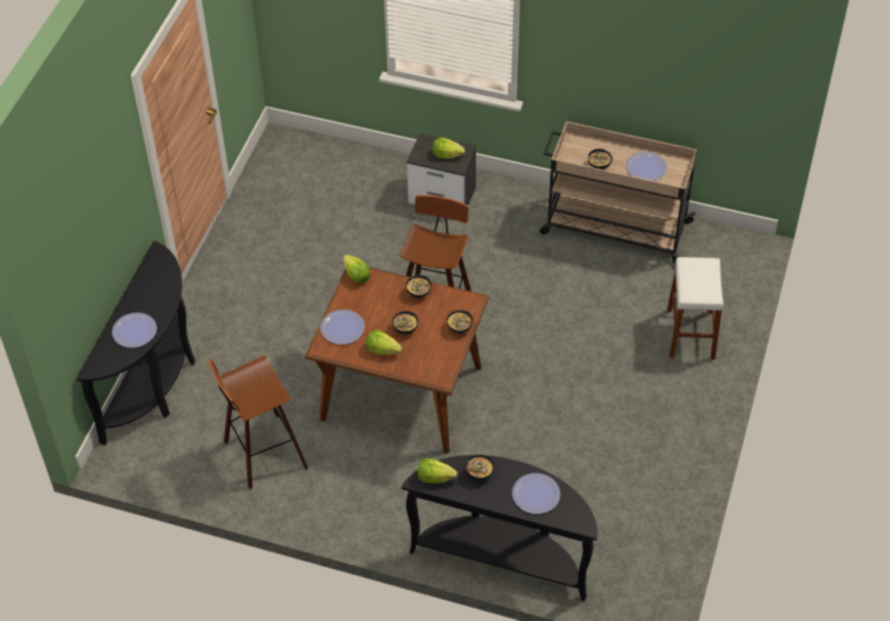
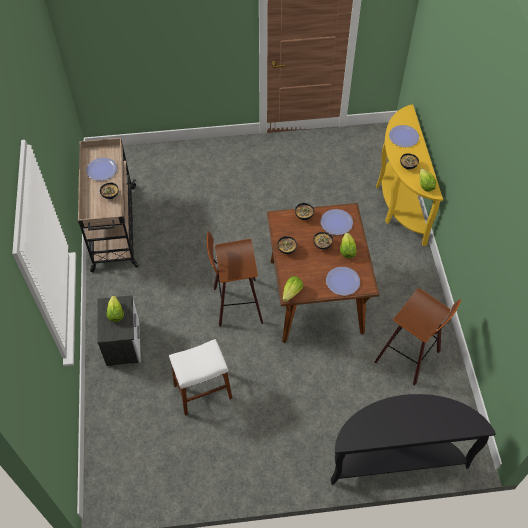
camera: 115 degrees left, 5 degrees up
plate [112,313,157,348] -> plate moved to [320,209,353,235]
black console table [402,455,598,601] -> yellow console table [376,104,443,246]
white stool [667,257,723,359] -> white stool moved to [169,339,232,416]

